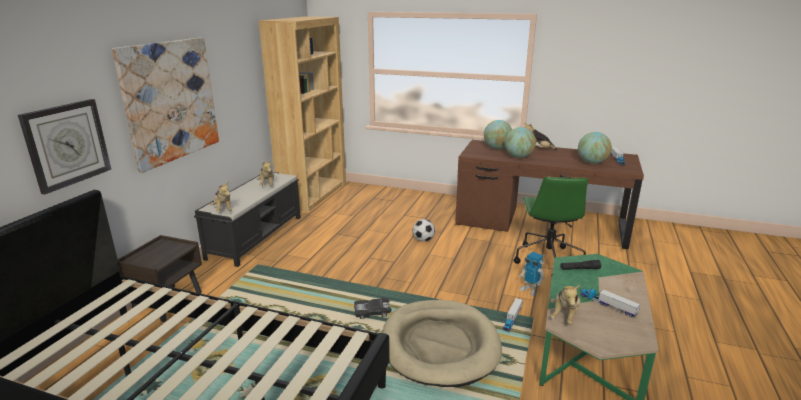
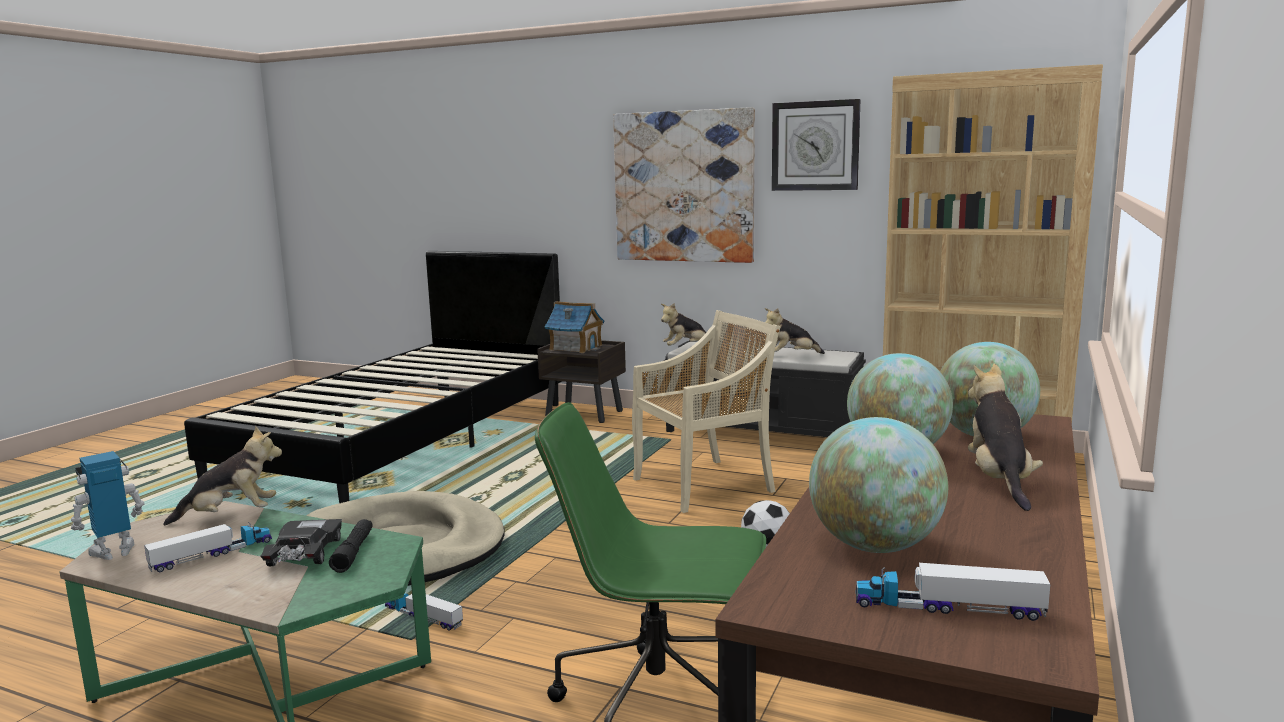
camera: 95 degrees right, 10 degrees down
wall clock [18,99,111,195] -> wall clock moved to [772,99,861,191]
black toy car [354,298,392,319] -> black toy car moved to [261,519,342,566]
toy robot [519,252,544,296] -> toy robot moved to [71,451,145,560]
plush toy [551,285,581,325] -> plush toy turned 135 degrees clockwise [163,426,282,525]
none -> toy house [545,301,604,353]
none -> beige chair [632,310,780,513]

